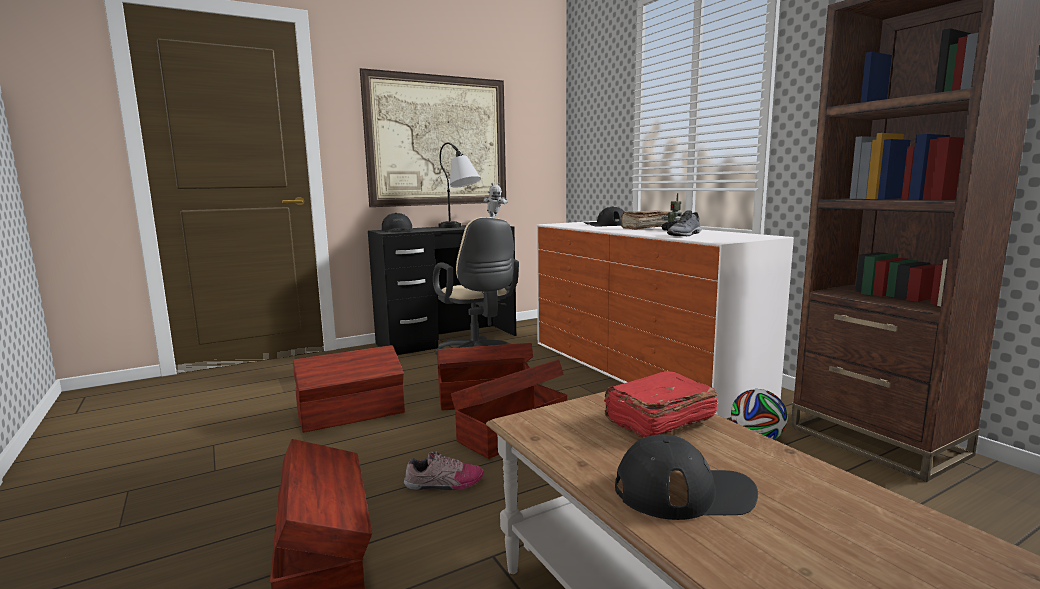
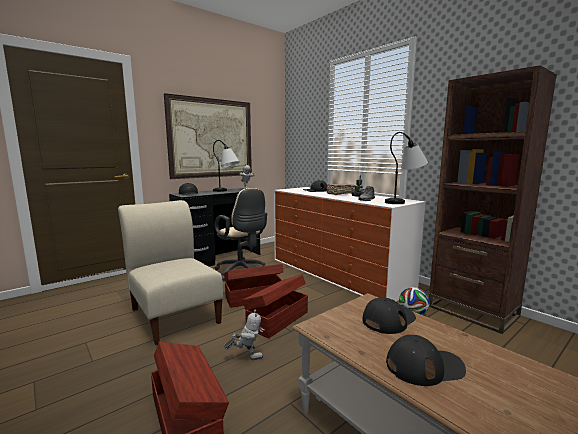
camera: 10 degrees left, 0 degrees up
brown storage box [293,345,405,433] -> beige chair [118,200,223,345]
shoe [404,451,484,491] -> toy robot [224,310,265,360]
red book [604,371,718,439] -> black cap [363,297,416,334]
none -> table lamp [385,132,428,204]

